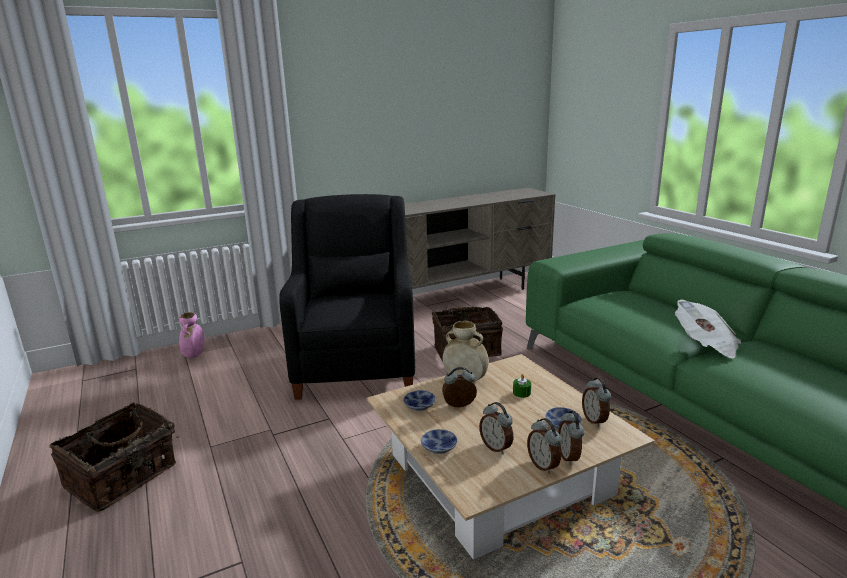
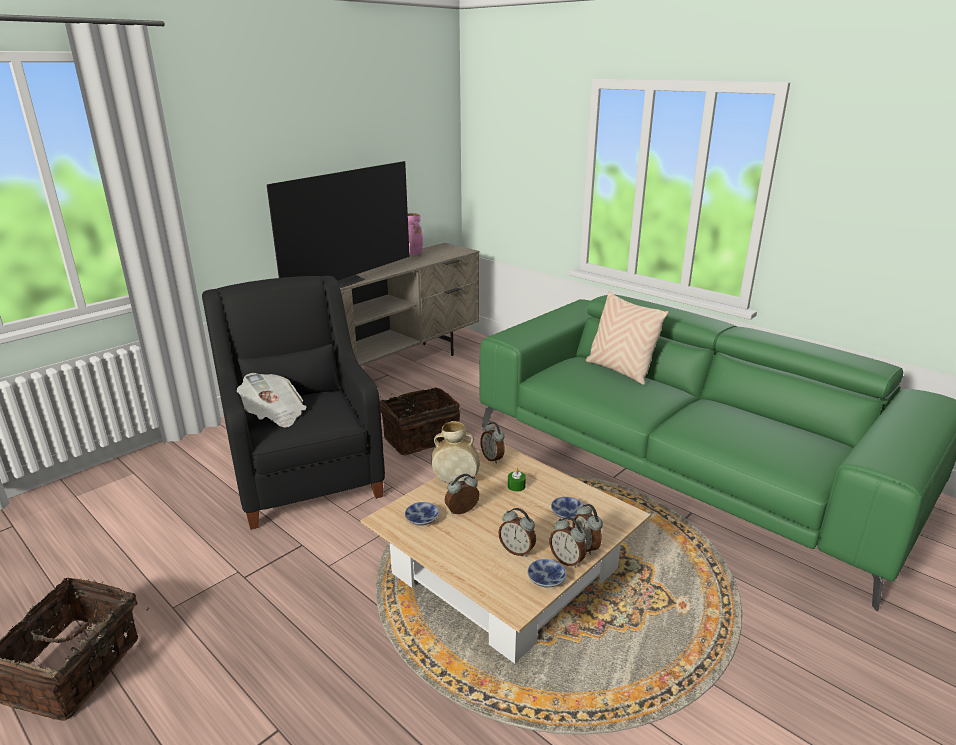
camera: 20 degrees left, 5 degrees up
pink vase [179,312,204,358] -> pink vase moved to [408,213,423,255]
bowl [421,429,458,454] -> bowl moved to [527,559,566,587]
alarm clock [582,378,611,427] -> alarm clock moved to [480,422,505,464]
newspaper [675,300,741,359] -> newspaper moved to [237,373,307,427]
none -> television [266,161,410,288]
none -> beige pillow [586,291,669,385]

